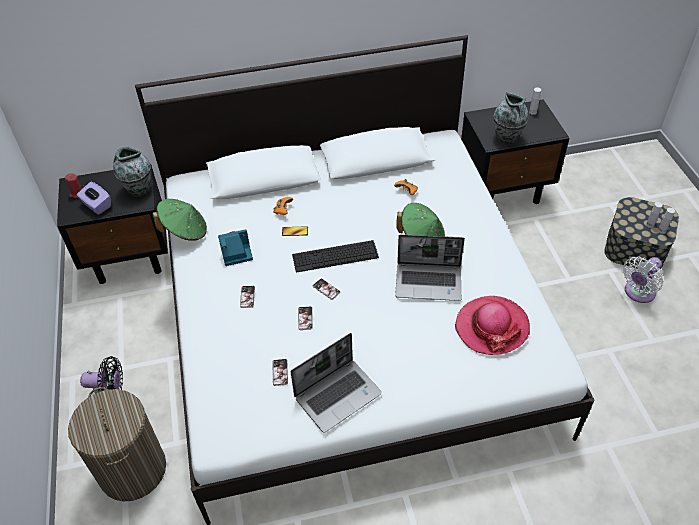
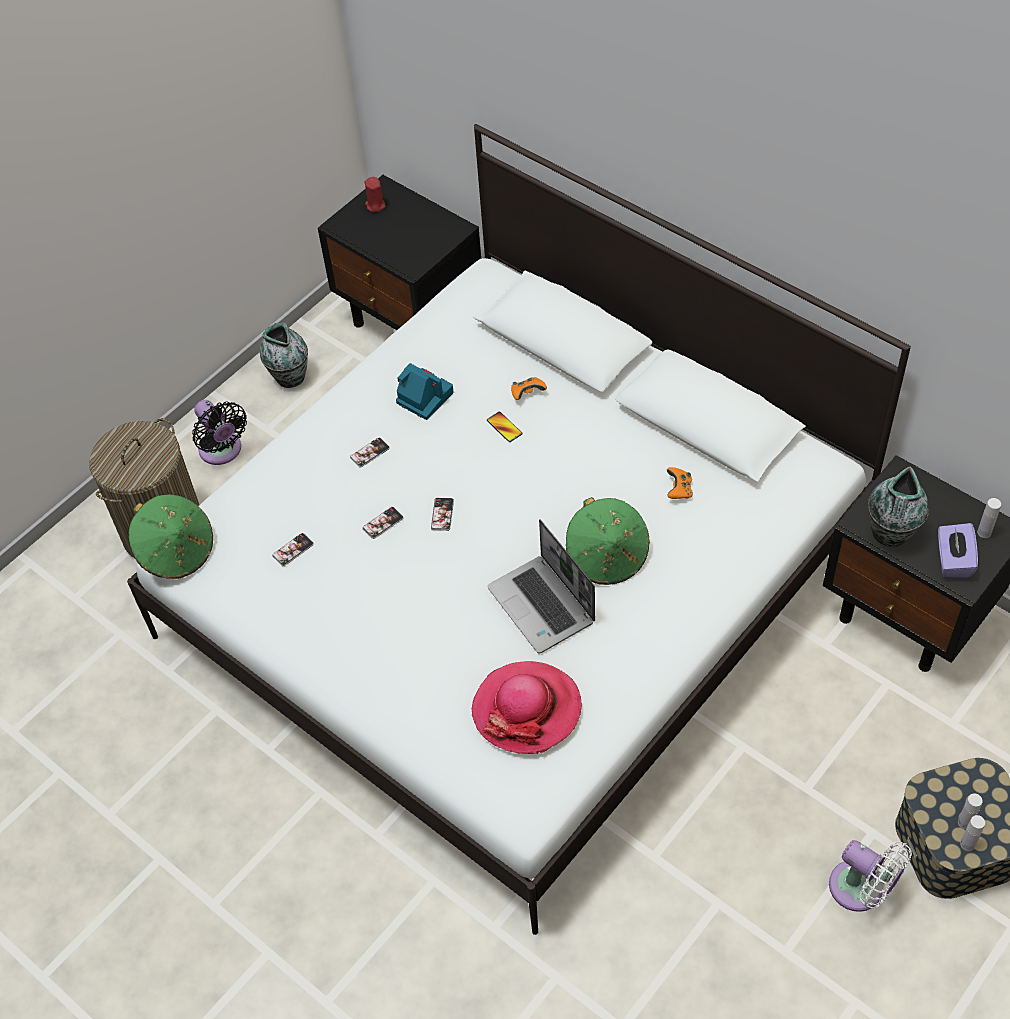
camera: 55 degrees right, 5 degrees up
purple tissue box [77,182,111,215] -> purple tissue box moved to [938,523,978,578]
vase [113,146,151,196] -> vase moved to [260,323,308,388]
green hat [152,199,207,241] -> green hat moved to [128,494,213,579]
laptop [291,333,382,433] -> none
keyboard [292,240,379,273] -> none
white fan [623,257,664,303] -> white fan turned 150 degrees counterclockwise [829,840,912,912]

